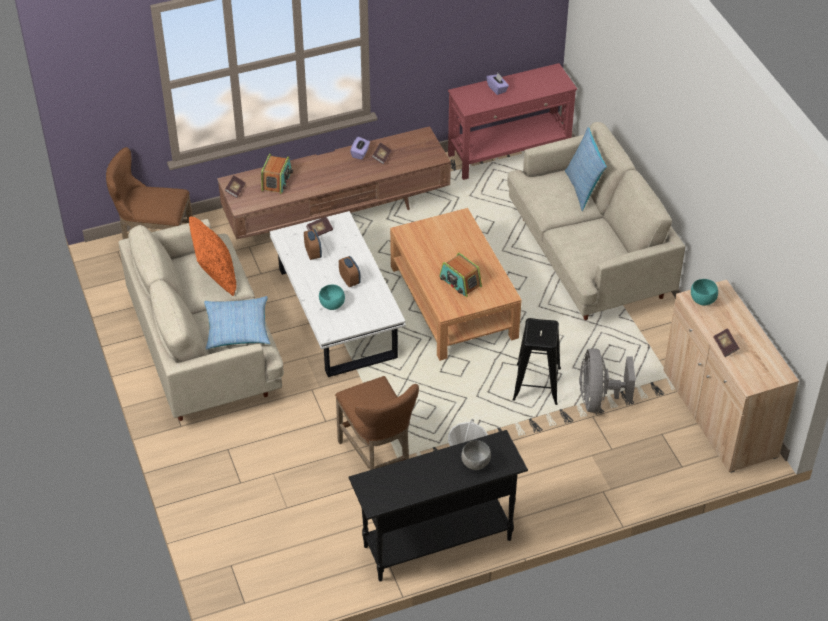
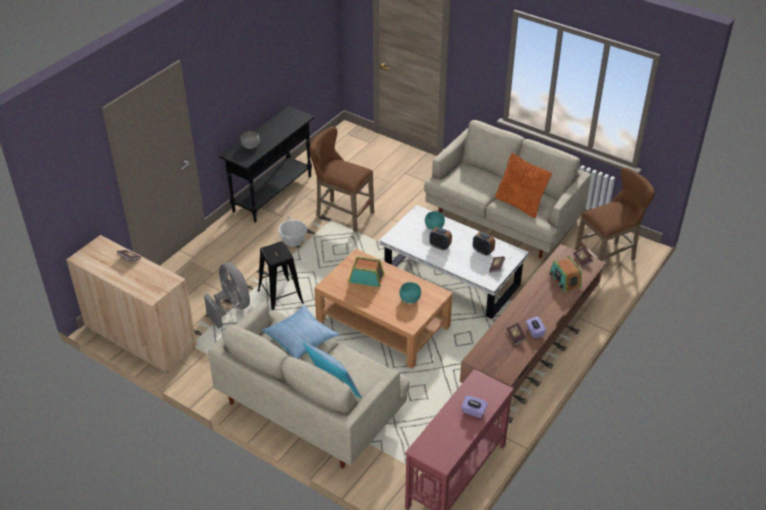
camera: 145 degrees right, 5 degrees down
pillow [204,296,270,350] -> pillow moved to [262,305,339,359]
turquoise bowl [691,279,718,306] -> turquoise bowl moved to [399,282,421,303]

